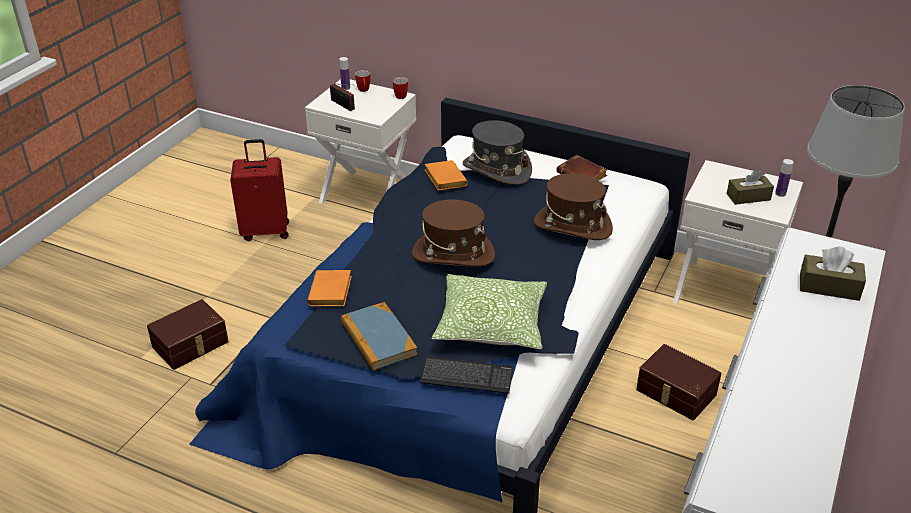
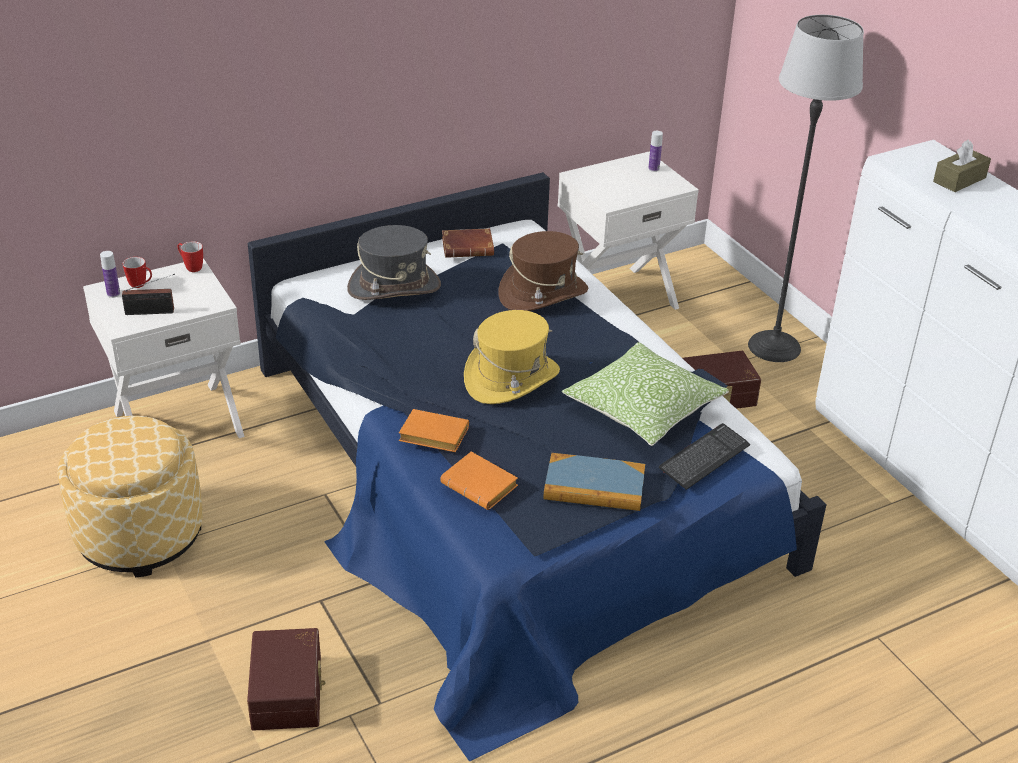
camera: 55 degrees left, 0 degrees up
red suitcase [230,139,289,241] -> ottoman [57,416,203,577]
brown hat [412,200,495,267] -> yellow hat [464,310,560,404]
orange book [425,160,468,191] -> orange book moved to [399,409,469,452]
brown tissue box [727,170,774,205] -> none

